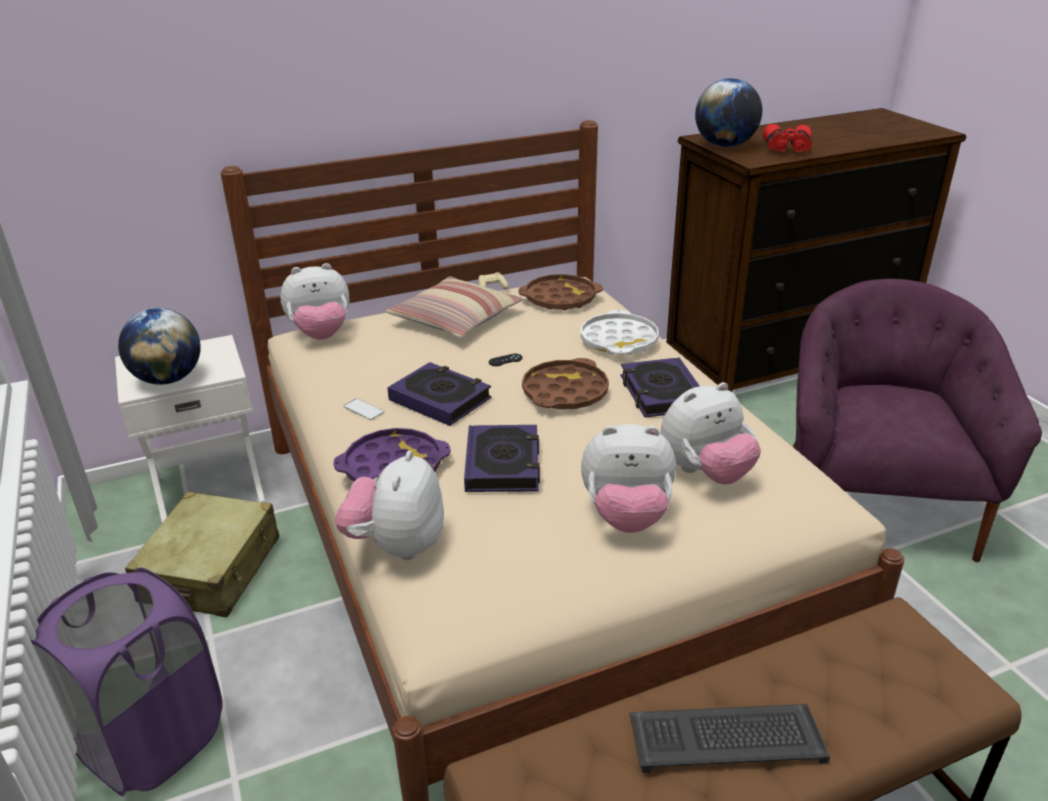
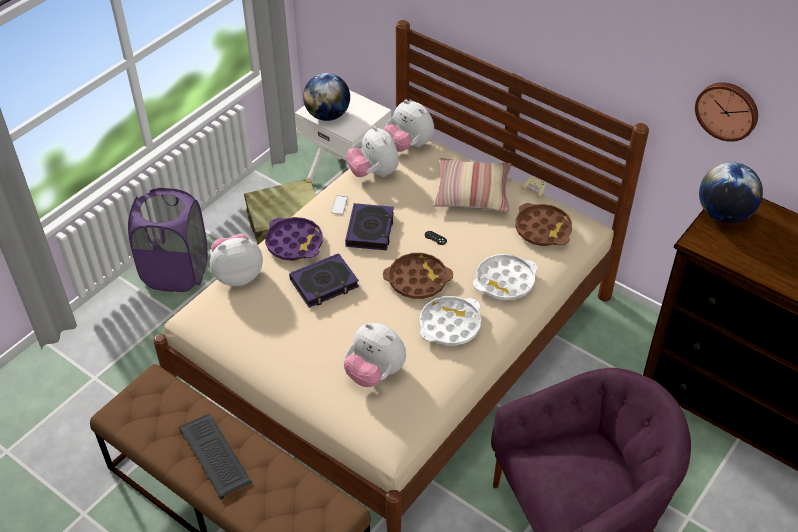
camera: 60 degrees right, 15 degrees up
plush toy [581,424,676,533] -> plush toy moved to [346,126,399,177]
book [620,357,700,418] -> white tray [419,296,481,346]
red binoculars [763,124,812,152] -> none
none -> wall clock [695,82,758,142]

